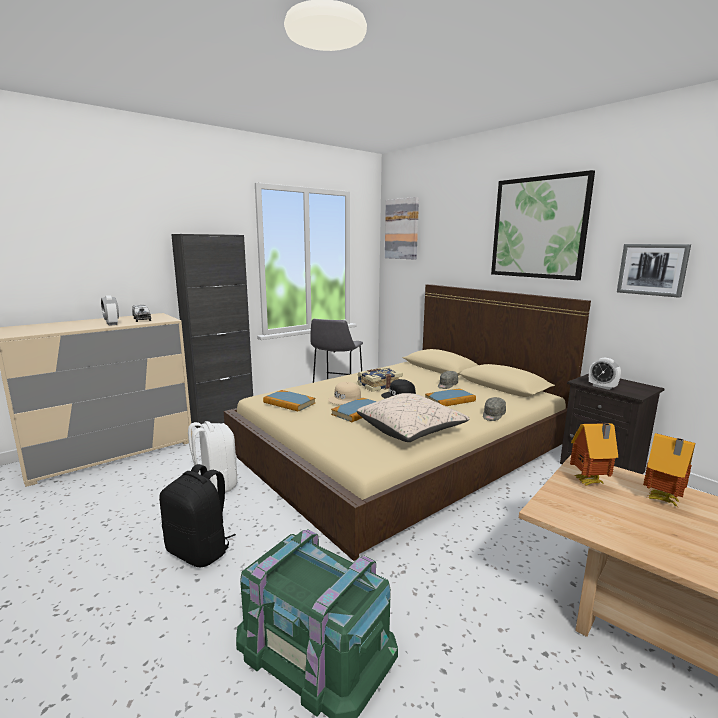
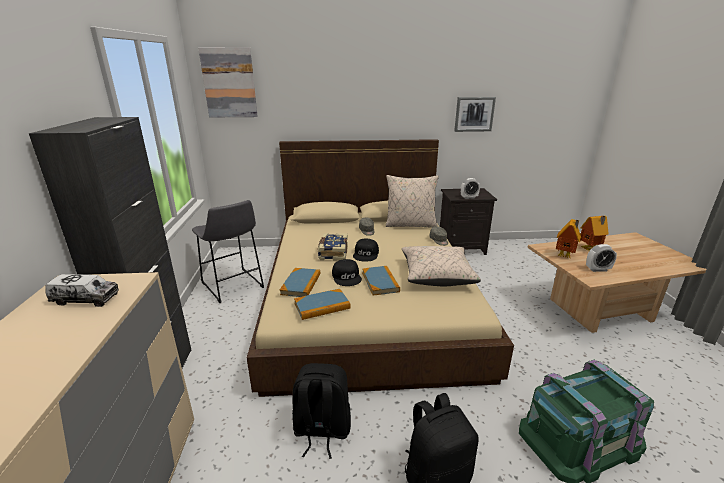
camera: 55 degrees left, 10 degrees up
alarm clock [101,295,119,326] -> alarm clock moved to [586,244,617,272]
white backpack [188,421,237,493] -> black backpack [292,363,351,459]
beige cap [328,382,361,405] -> black cap [332,259,362,286]
book [425,388,476,406] -> book moved to [280,268,320,297]
picture [491,170,595,280] -> none
none -> beige pillow [386,175,439,227]

